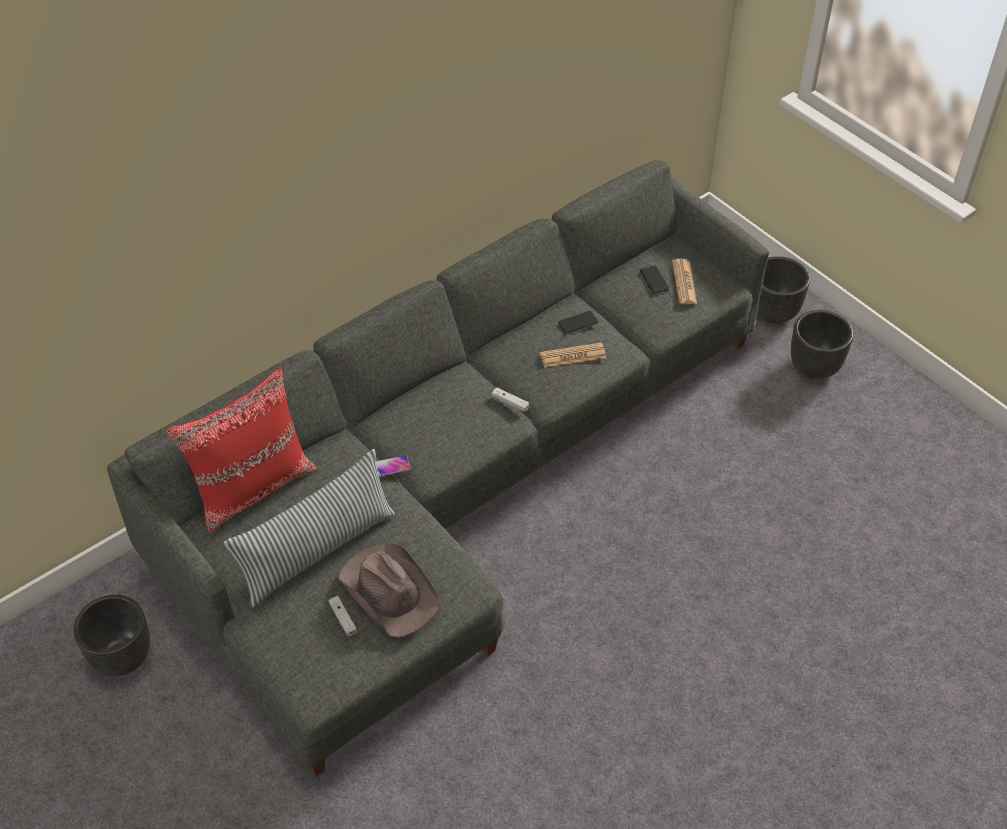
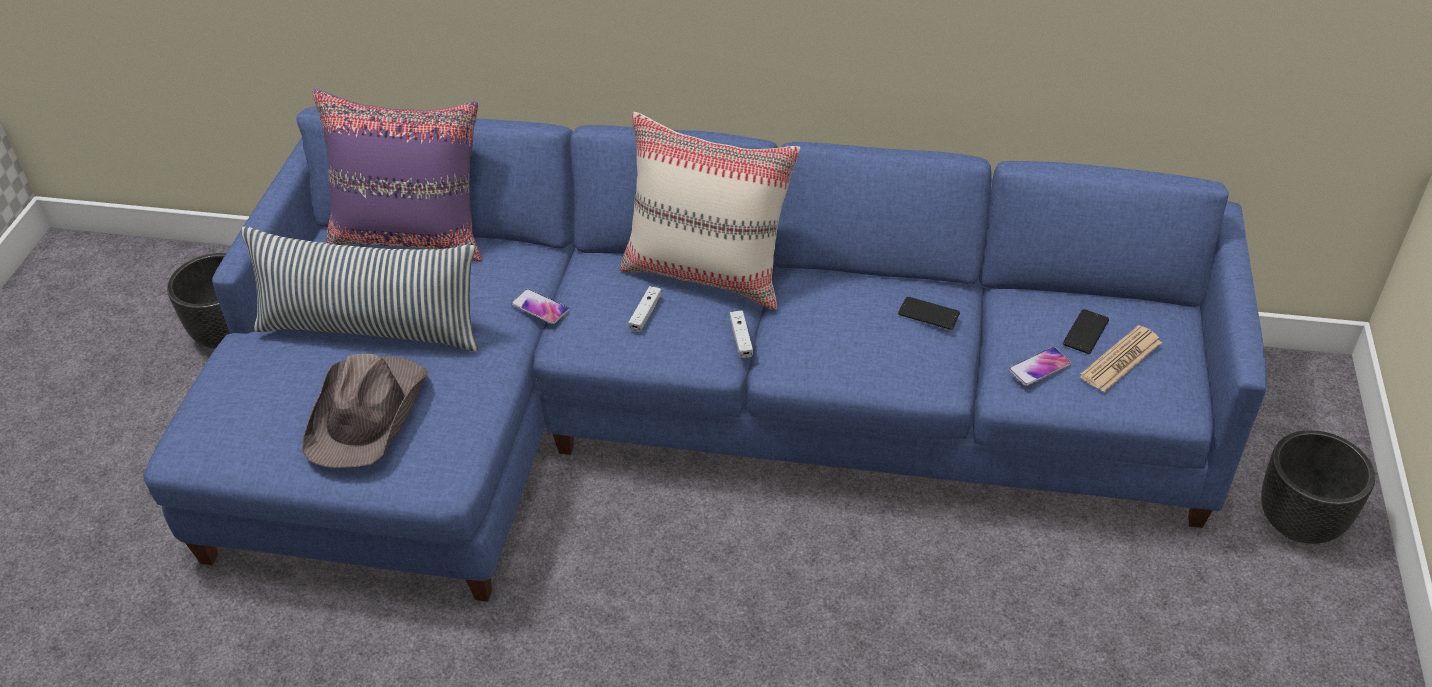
camera: 50 degrees right, 5 degrees down
grey sofa [107,160,769,777] -> blue sofa [143,107,1266,602]
red pillow [165,366,317,533] -> purple pillow [312,89,482,262]
white game controller [329,596,357,636] -> white game controller moved to [628,286,662,332]
newspaper [540,342,606,368] -> none
black planter [791,310,853,379] -> none
none -> beige pillow [620,112,801,310]
none -> phone [1009,347,1071,386]

